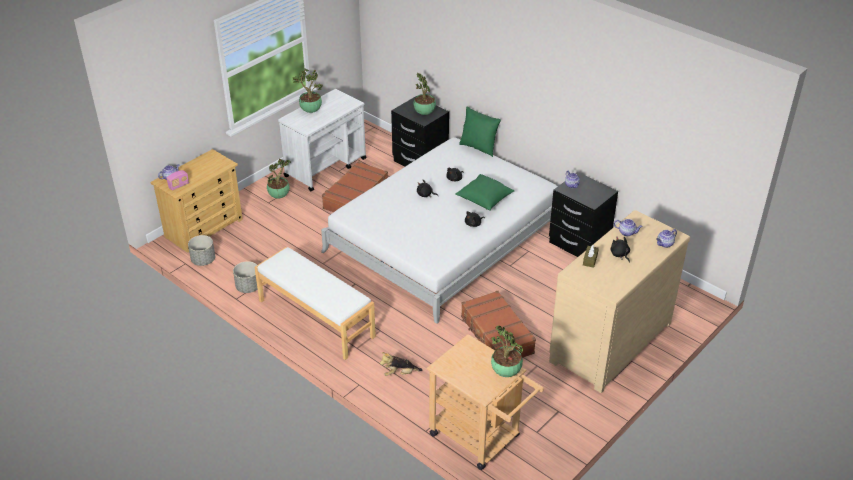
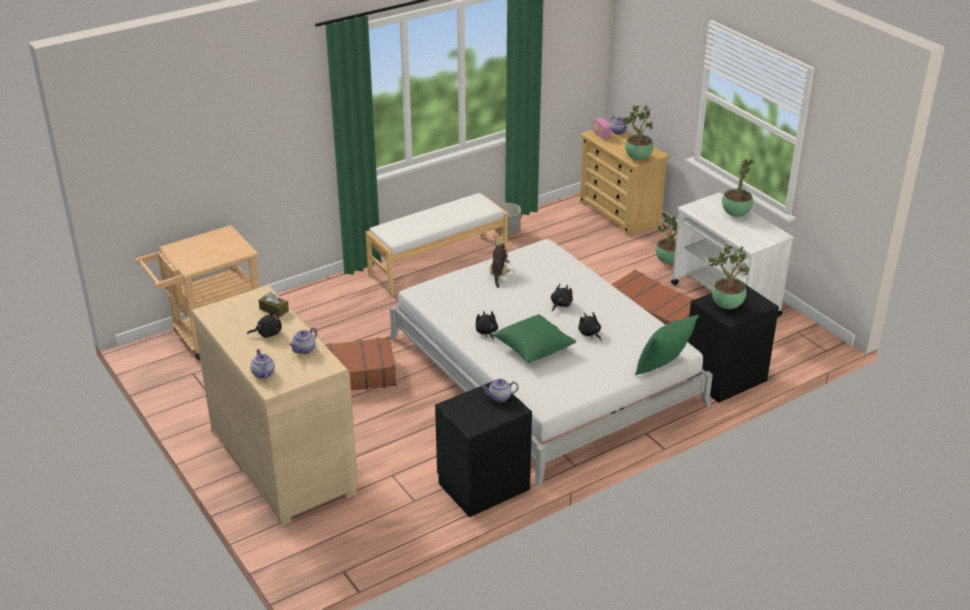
camera: 105 degrees right, 5 degrees down
grey planter [188,235,215,266] -> none
plush toy [380,352,422,376] -> plush toy moved to [489,233,511,288]
potted plant [491,326,523,377] -> potted plant moved to [622,105,653,160]

